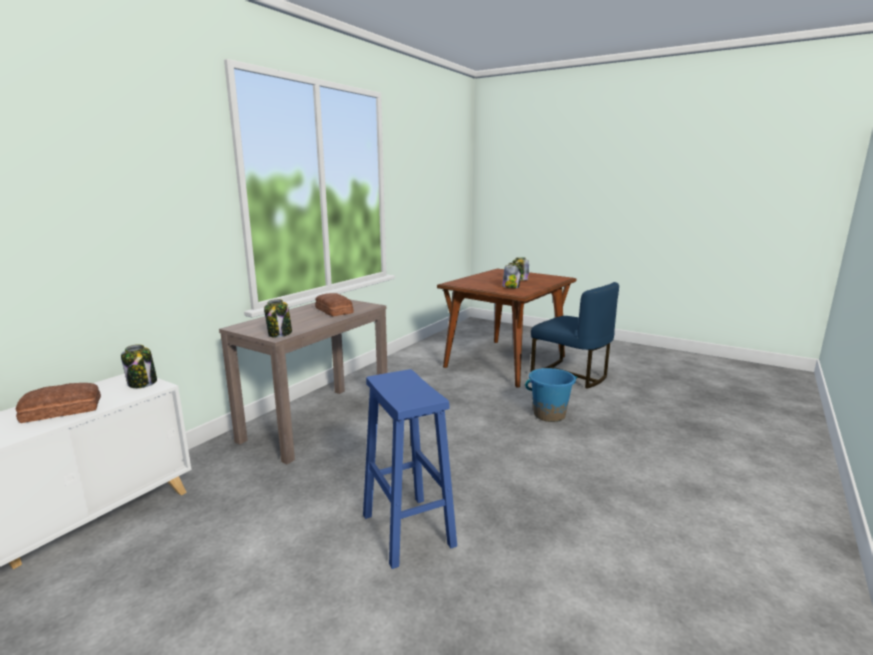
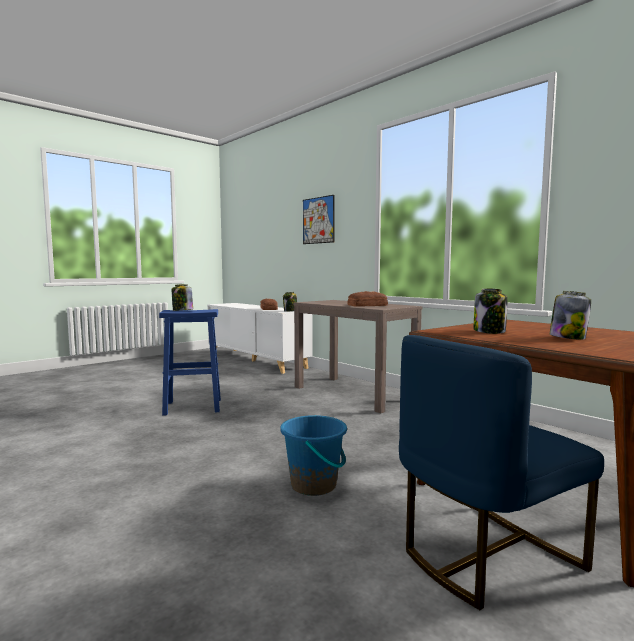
camera: 105 degrees right, 10 degrees down
jar [264,299,292,338] -> jar moved to [172,284,193,311]
none -> picture [303,195,335,244]

